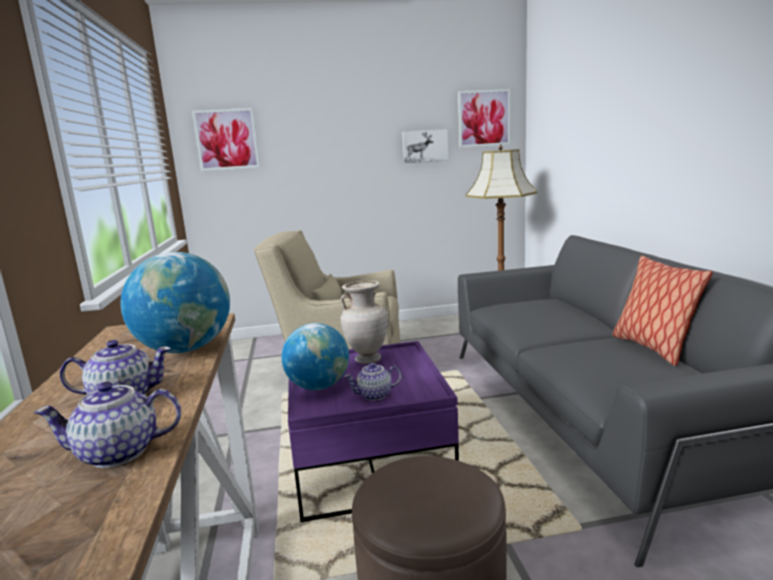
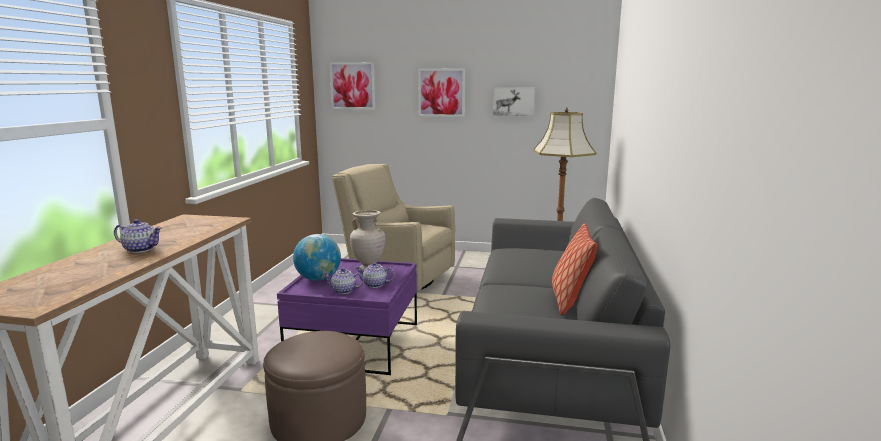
camera: 20 degrees right, 0 degrees up
teapot [34,382,181,468] -> teapot moved to [355,262,395,288]
globe [121,252,230,353] -> none
picture [458,89,510,148] -> picture moved to [418,69,465,117]

